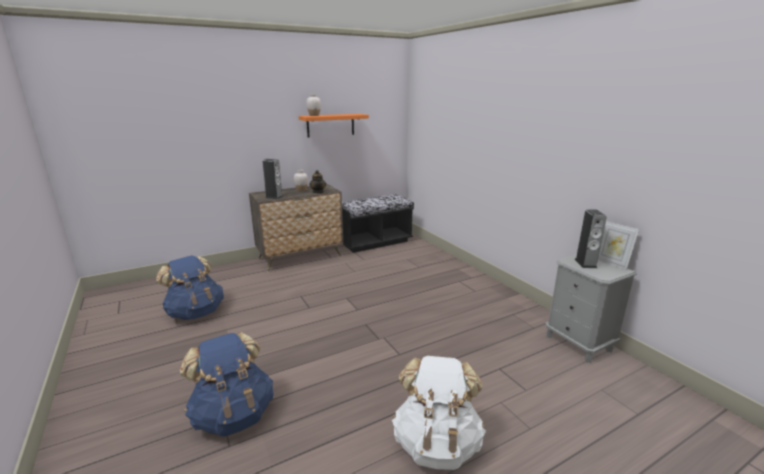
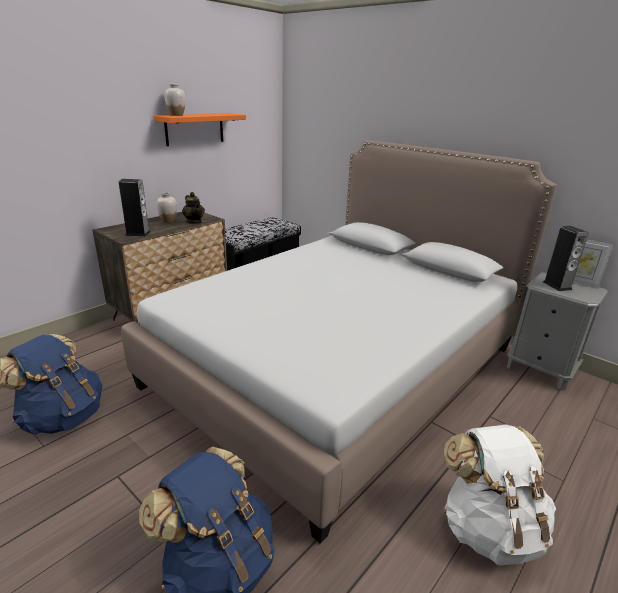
camera: 20 degrees left, 5 degrees up
none -> bed [121,140,557,544]

